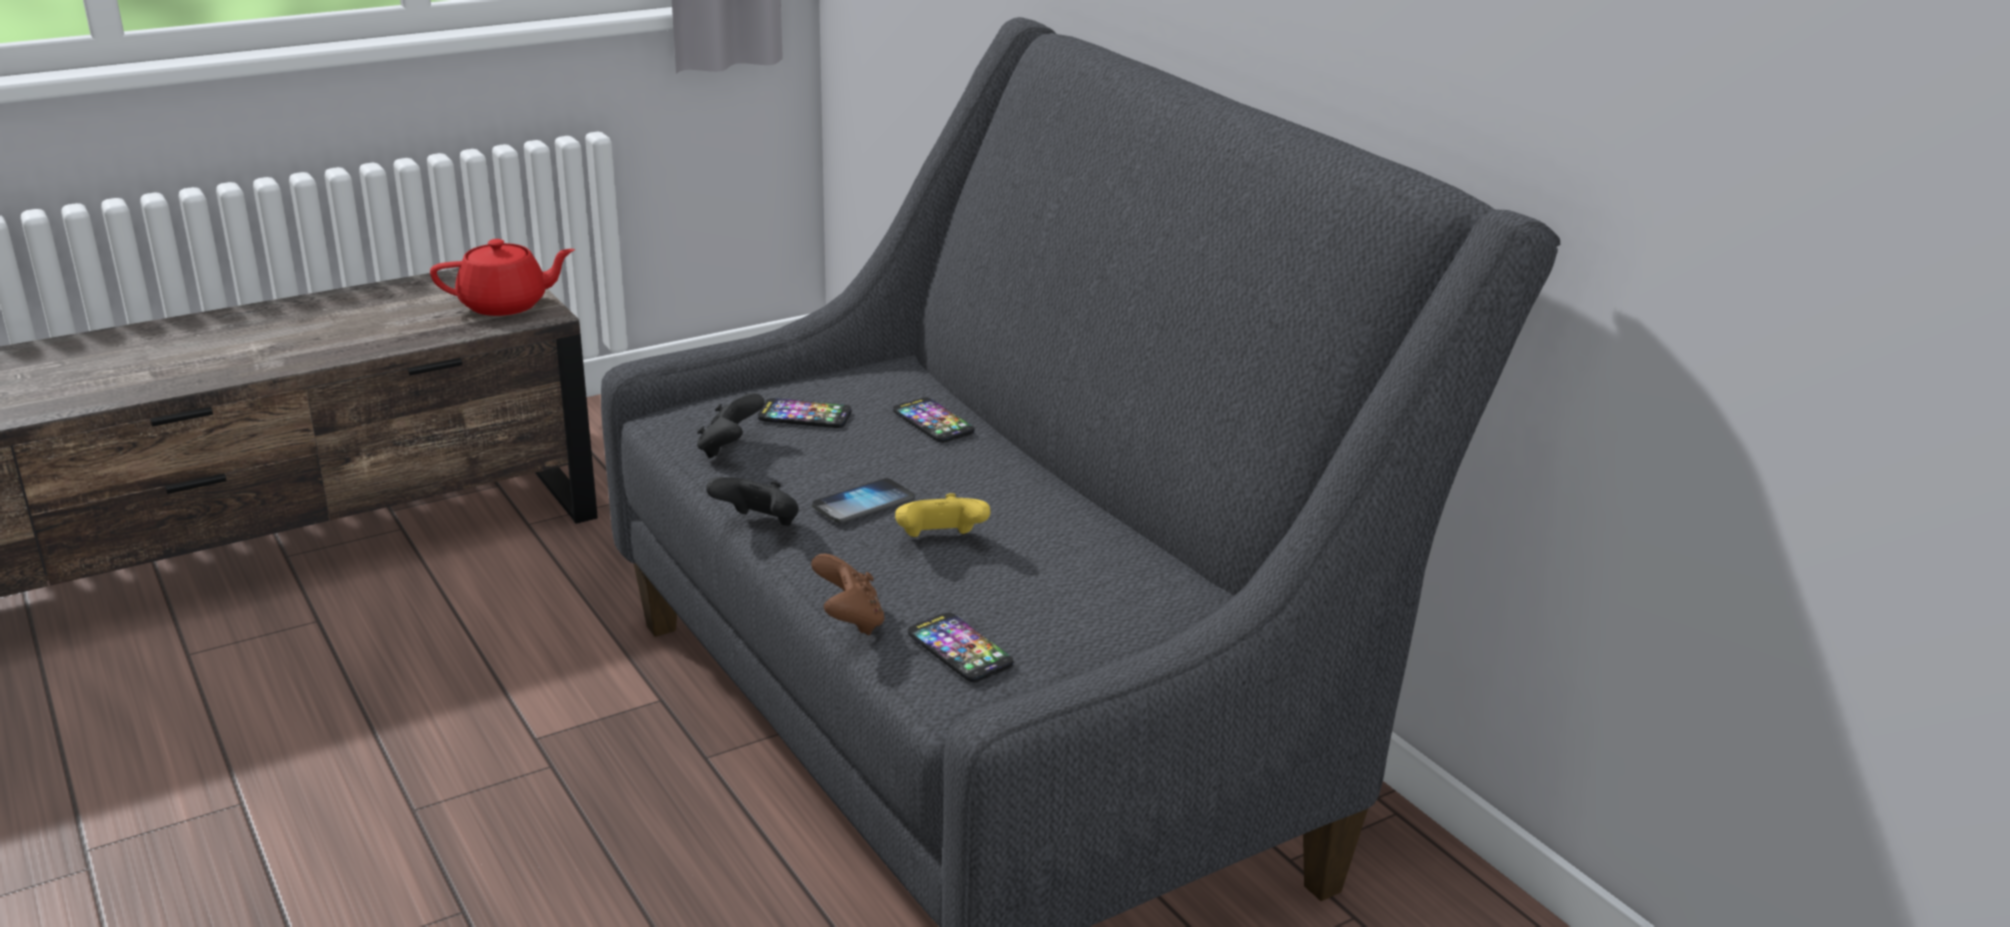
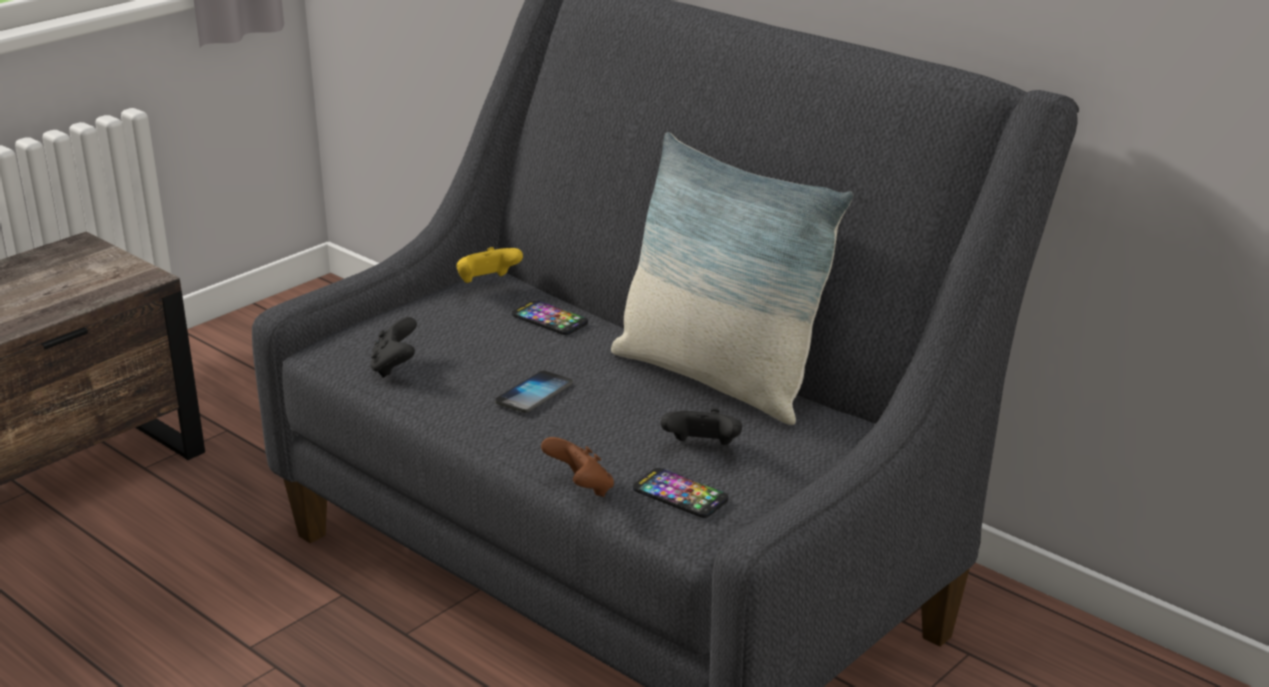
camera: 15 degrees left, 0 degrees up
red teapot [430,239,575,316] -> none
black game controller [706,477,799,526] -> black game controller moved to [660,409,742,445]
phone [758,398,852,428] -> none
yellow game controller [895,493,991,537] -> yellow game controller moved to [457,247,523,283]
none -> pillow [611,132,854,425]

